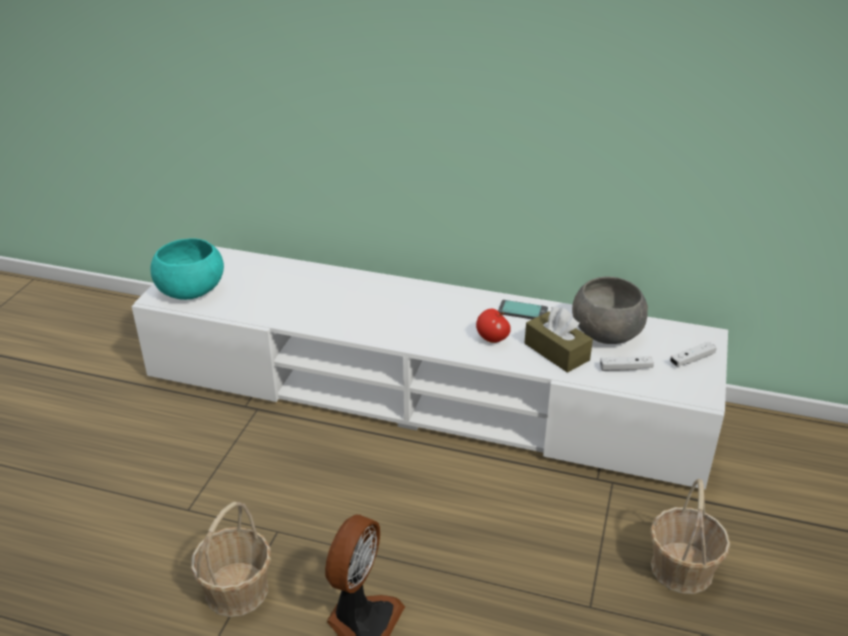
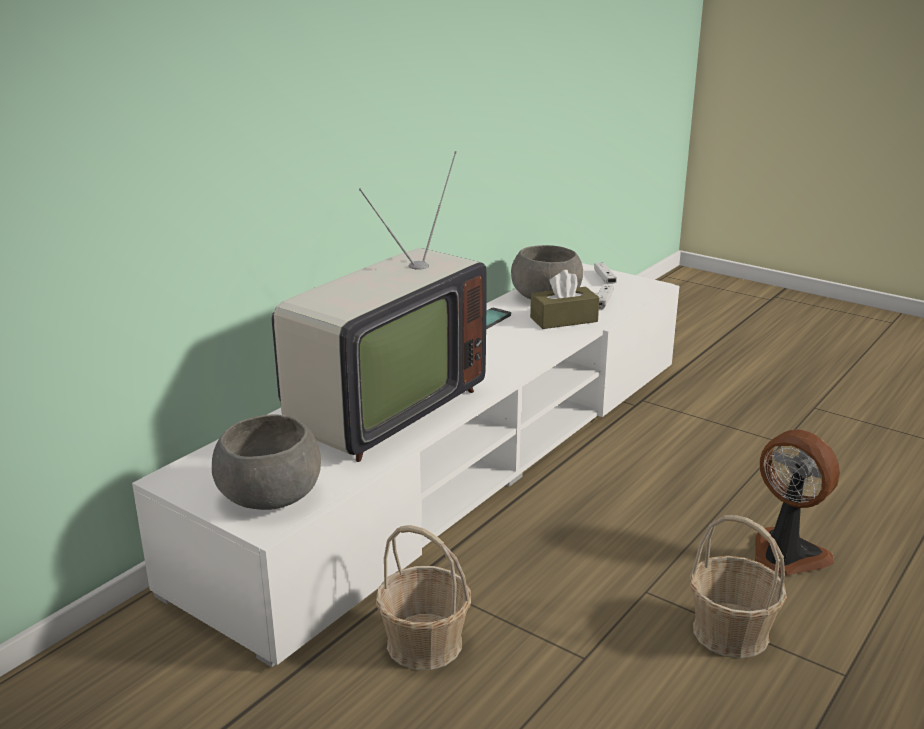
camera: 70 degrees left, 10 degrees down
turquoise bowl [151,238,224,300] -> grey bowl [212,414,321,510]
apple [476,308,511,343] -> none
basket [650,479,730,594] -> basket moved to [376,525,471,670]
none -> television [272,151,487,462]

